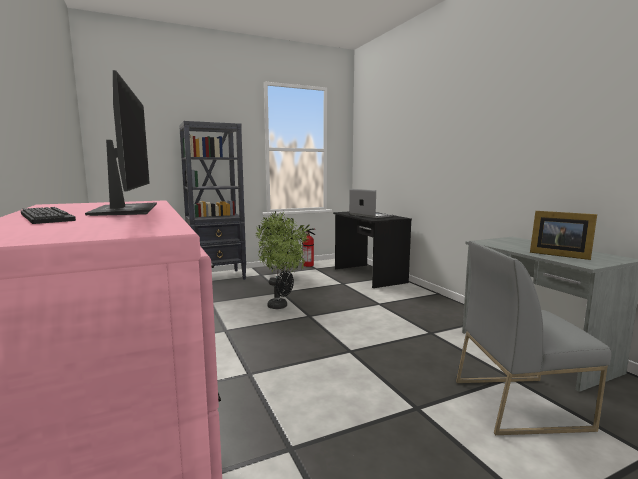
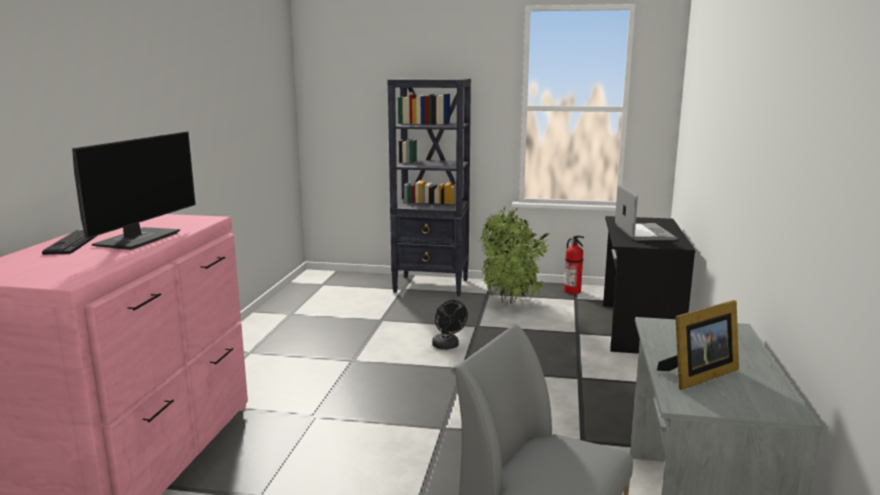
camera: 35 degrees right, 5 degrees up
picture frame [530,211,597,260] -> picture frame turned 105 degrees counterclockwise [657,300,739,390]

